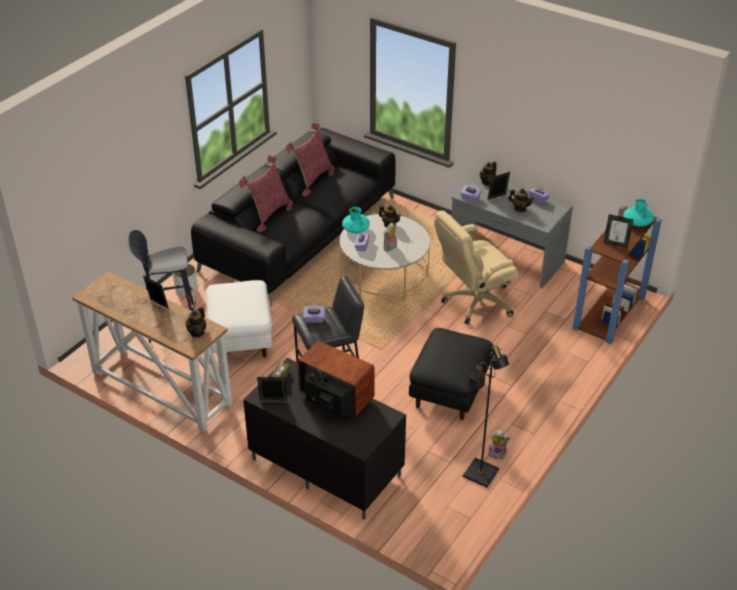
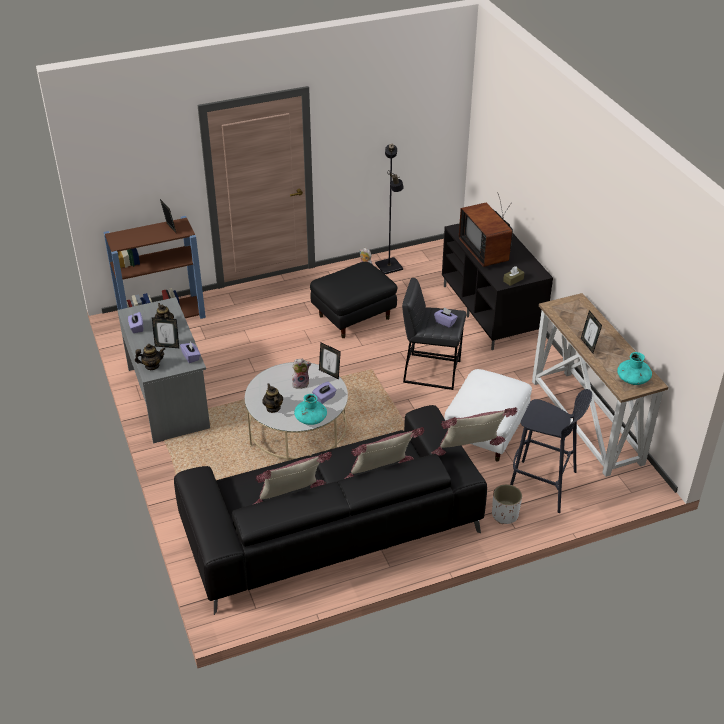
camera: 145 degrees left, 0 degrees up
teapot [186,307,206,337] -> none
picture frame [257,377,287,400] -> picture frame moved to [319,342,341,379]
beige office chair [435,210,518,325] -> none
turquoise vase [624,199,654,227] -> turquoise vase moved to [617,352,652,385]
none -> red pillow [431,407,518,456]

